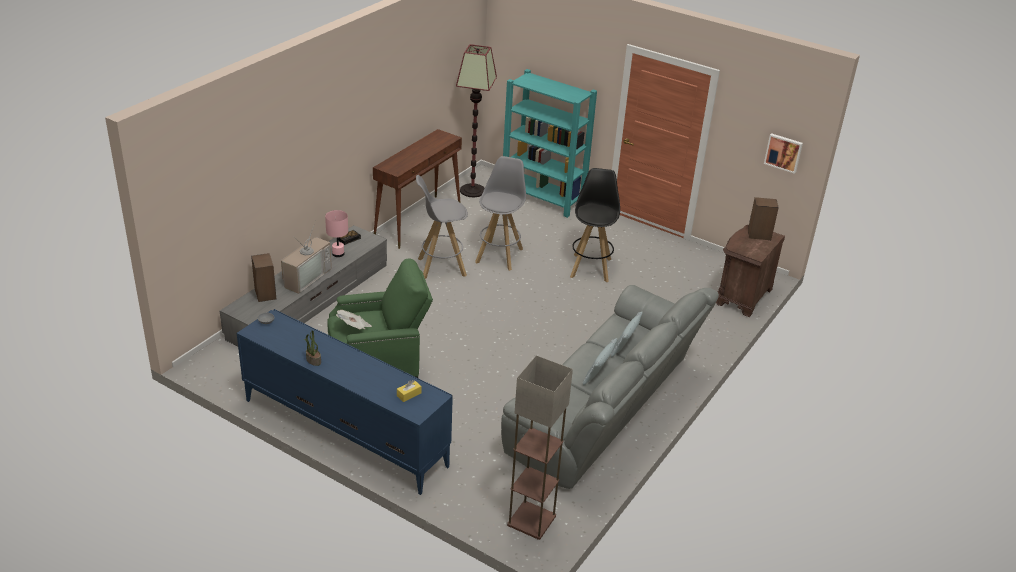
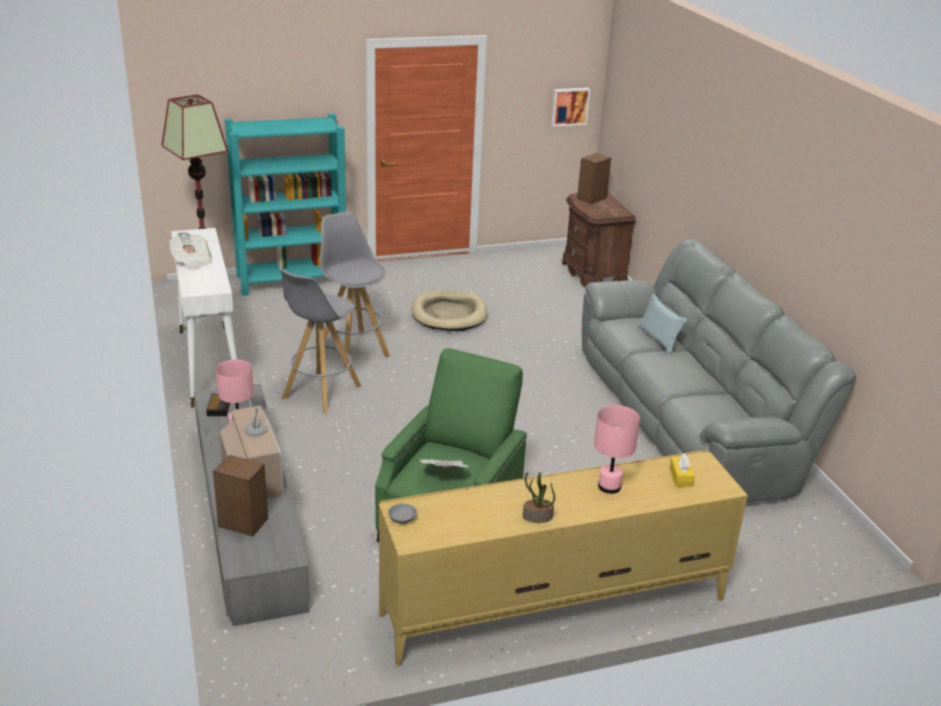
camera: 50 degrees left, 5 degrees down
blue cabinet [236,309,453,495] -> beige cabinet [379,450,748,667]
brown console table [373,129,462,249] -> white console table [171,228,237,408]
floor lamp [507,355,573,540] -> none
black stool [570,168,620,282] -> beige dog bed [412,290,488,331]
blue pillow [583,338,617,385] -> none
none -> newspaper [170,232,212,271]
none -> pink table lamp [594,405,640,494]

